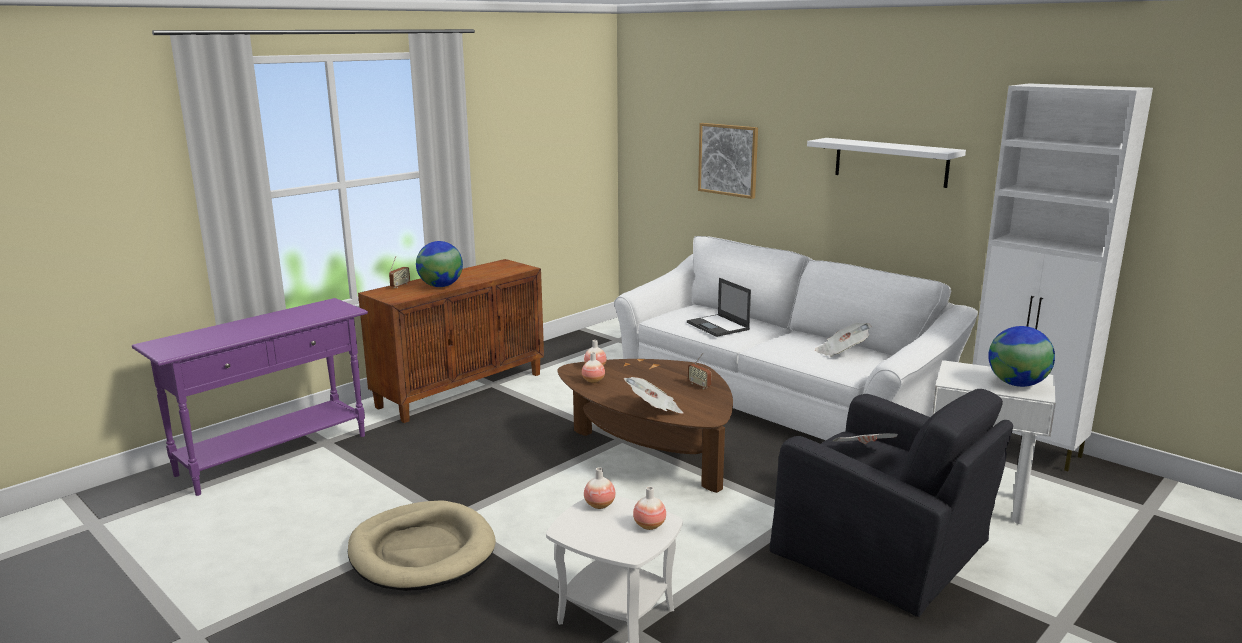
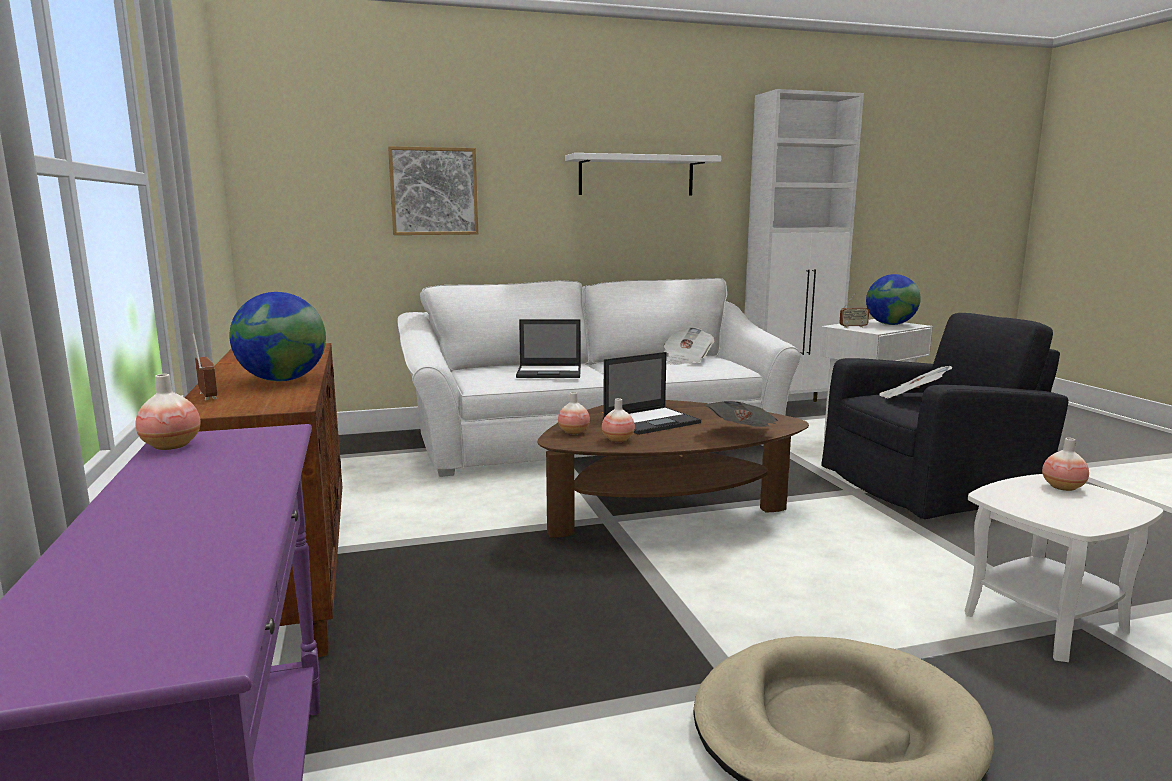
camera: 60 degrees left, 5 degrees down
vase [584,467,615,509] -> vase moved to [136,374,201,450]
radio [688,353,711,389] -> radio moved to [839,293,869,328]
none -> laptop [603,352,701,435]

